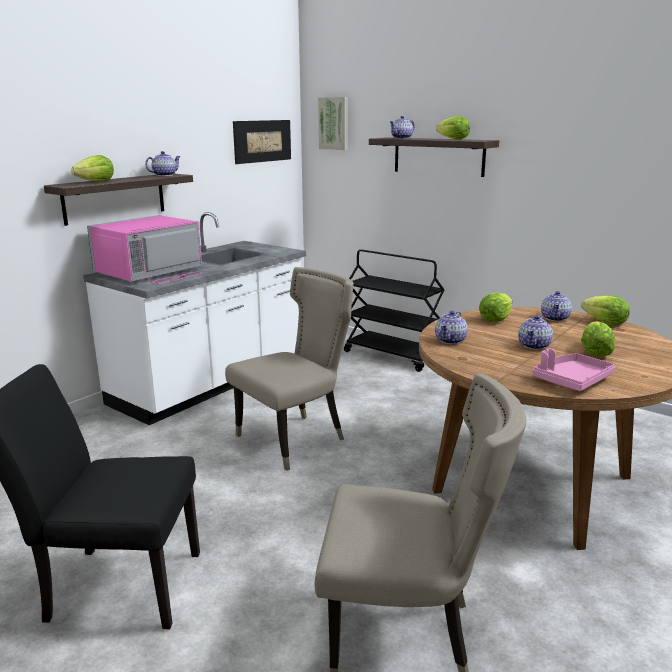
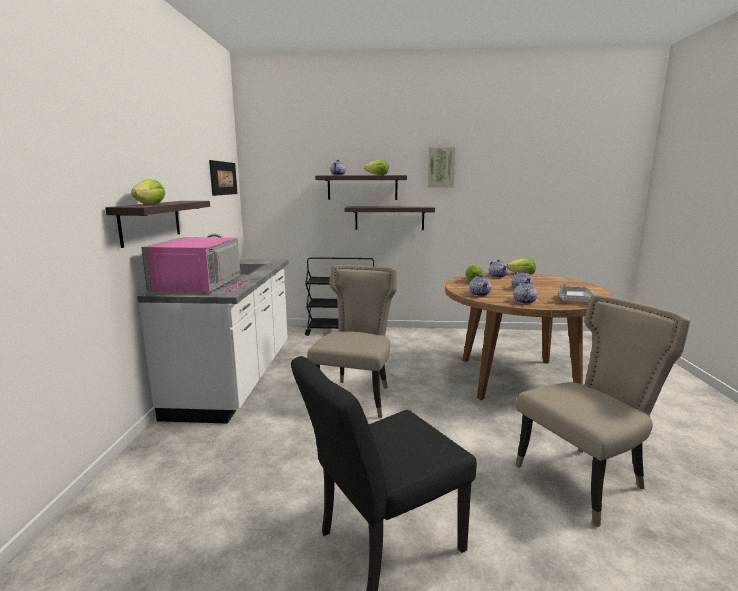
camera: 35 degrees left, 5 degrees down
teapot [145,151,181,176] -> teapot moved to [513,281,538,304]
picture [318,97,348,150] -> picture moved to [428,147,456,187]
pink tray [532,348,615,391] -> grey tray [559,284,596,302]
lettuce [581,321,615,357] -> none
none -> shelf [344,206,435,230]

